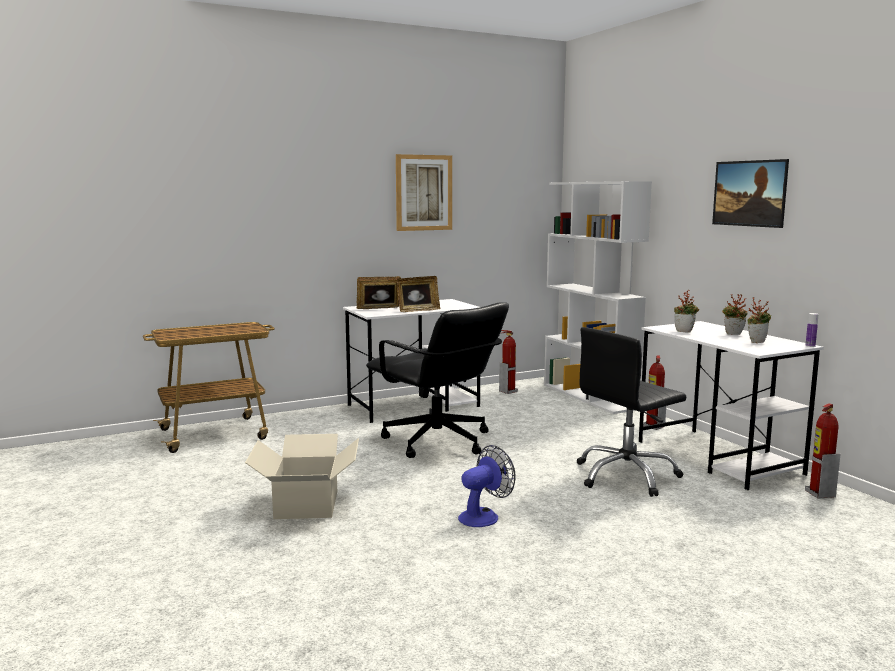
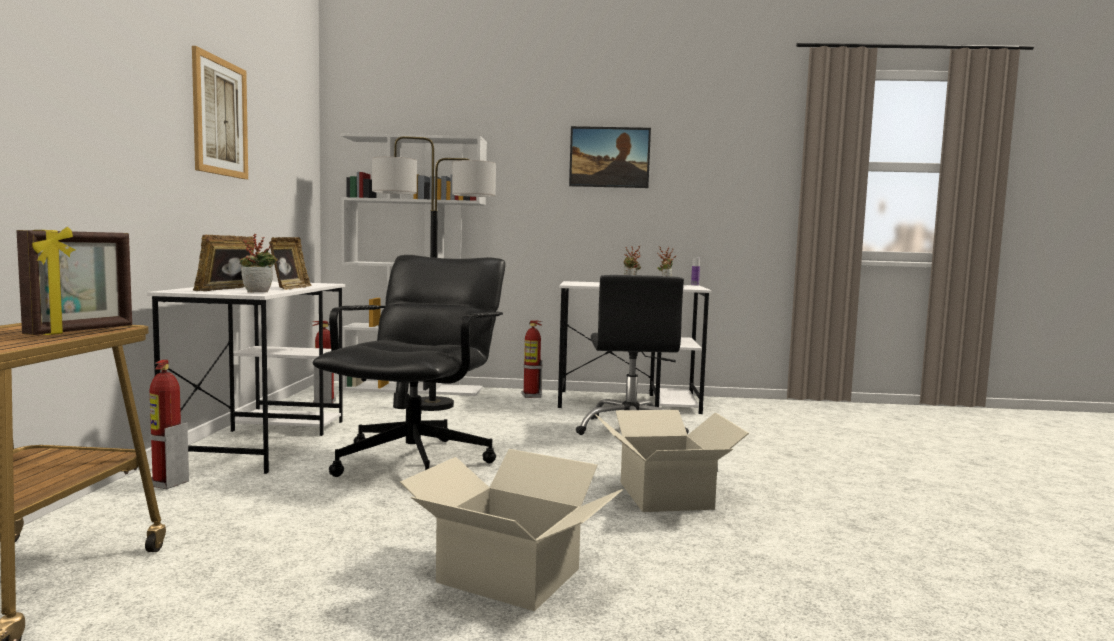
camera: 60 degrees left, 5 degrees down
black office chair [366,302,509,458] -> black office chair turned 60 degrees counterclockwise [313,255,505,477]
fan [458,445,516,527] -> cardboard box [595,410,749,512]
potted plant [674,290,699,332] -> potted plant moved to [240,233,278,293]
fire extinguisher [805,403,841,499] -> fire extinguisher moved to [150,360,189,489]
none -> picture frame [17,227,132,335]
none -> floor lamp [372,136,496,411]

